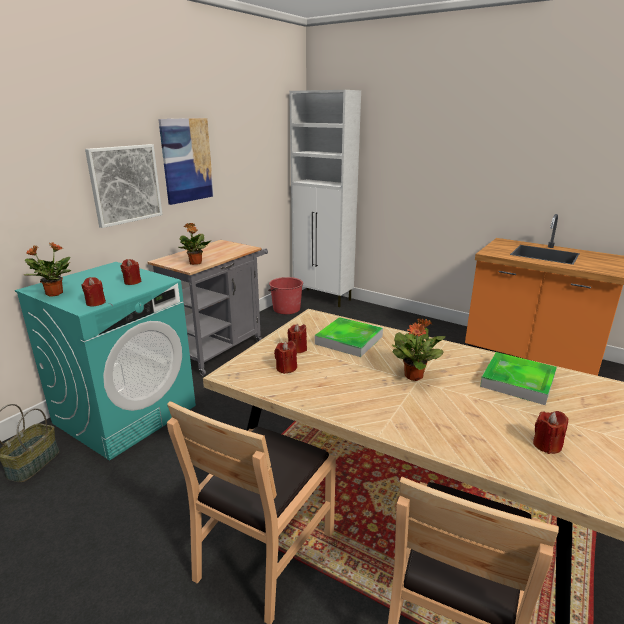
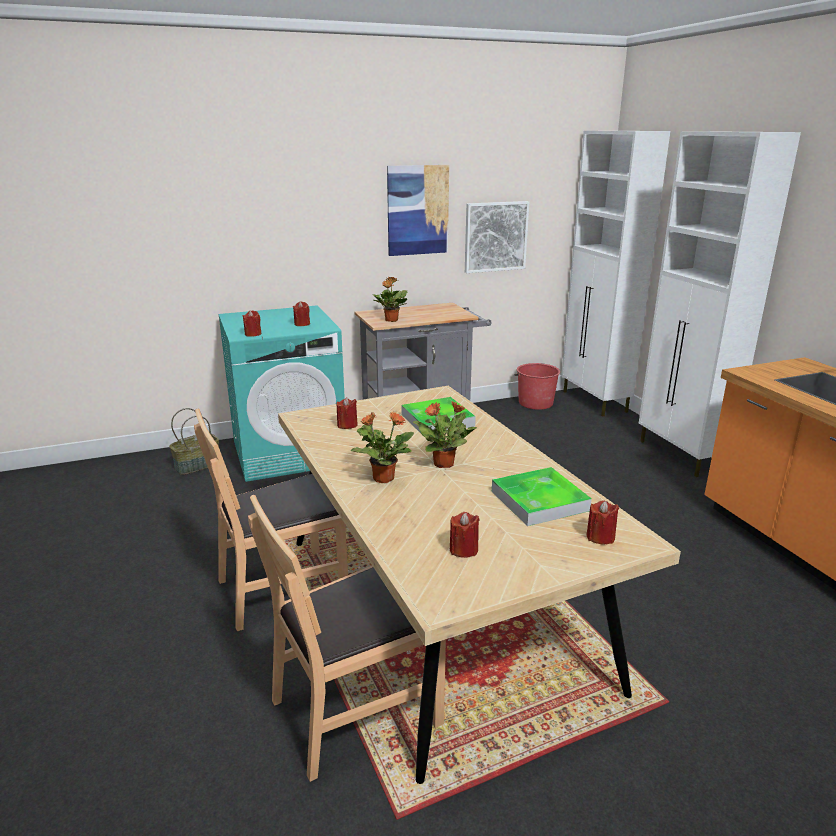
camera: 35 degrees right, 0 degrees up
potted plant [24,242,72,297] -> potted plant moved to [351,412,414,483]
picture [85,144,163,228] -> picture moved to [465,201,530,273]
red candle [287,324,307,353] -> red candle moved to [586,500,619,545]
none -> white cabinet [639,132,801,477]

